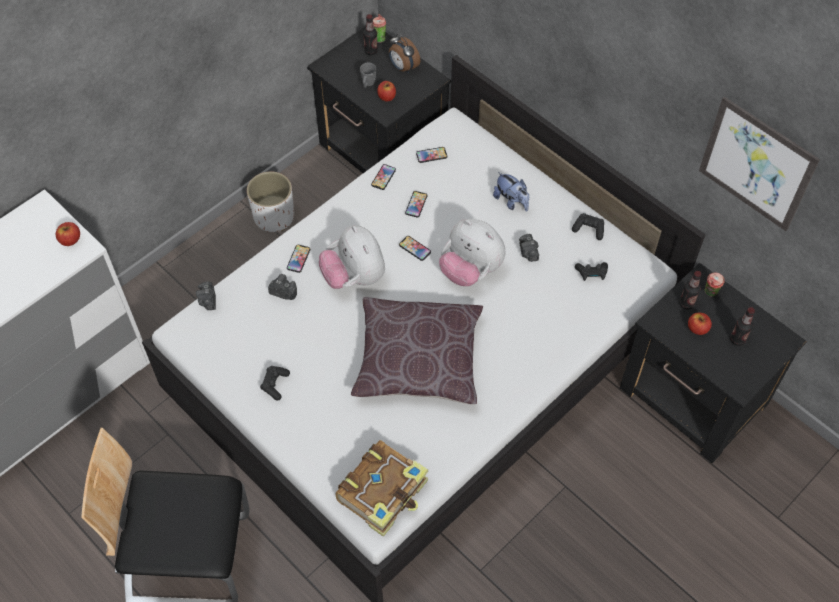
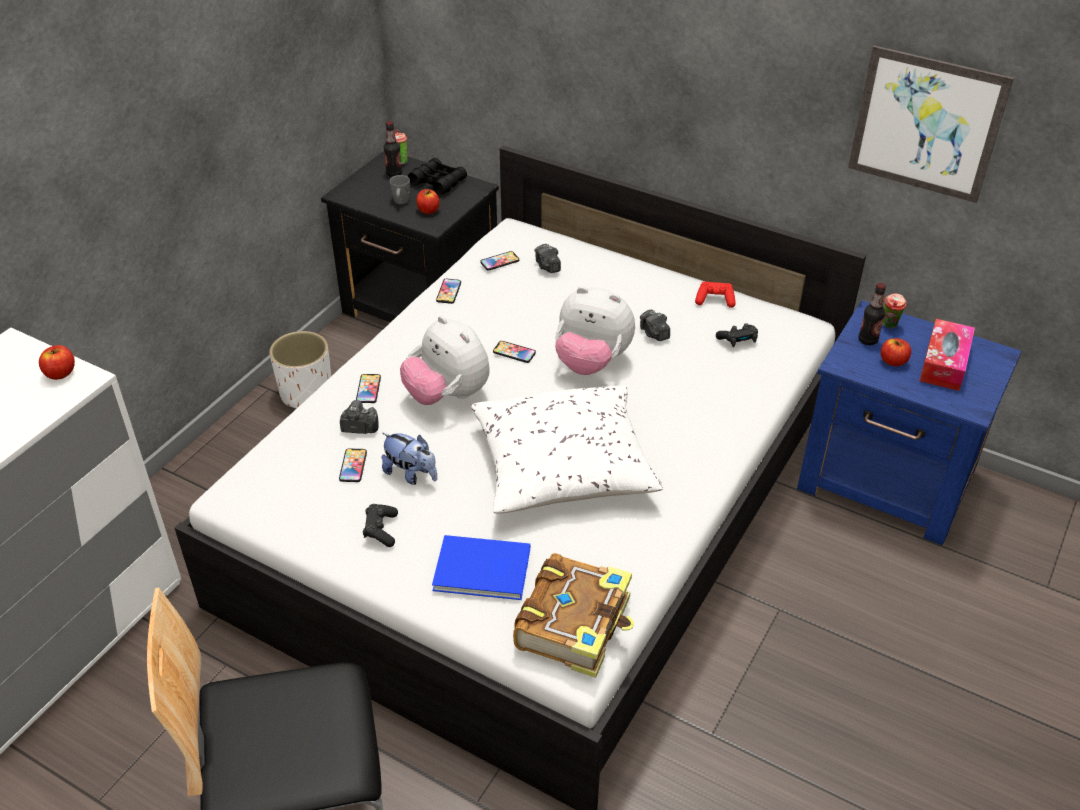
camera: 15 degrees left, 15 degrees down
camera [196,281,216,310] -> camera moved to [534,244,561,273]
brown pillow [351,297,483,404] -> white pillow [471,385,663,514]
alarm clock [389,34,420,73] -> black binoculars [408,158,467,195]
phone [405,191,427,218] -> phone moved to [339,448,367,482]
plush toy [493,172,529,211] -> plush toy moved to [382,433,437,485]
black game controller [572,213,604,240] -> red game controller [695,281,736,308]
black nightstand [620,263,807,463] -> blue nightstand [797,300,1022,546]
bottle [730,307,755,346] -> tissue box [919,319,975,391]
none -> blue book [432,535,530,600]

